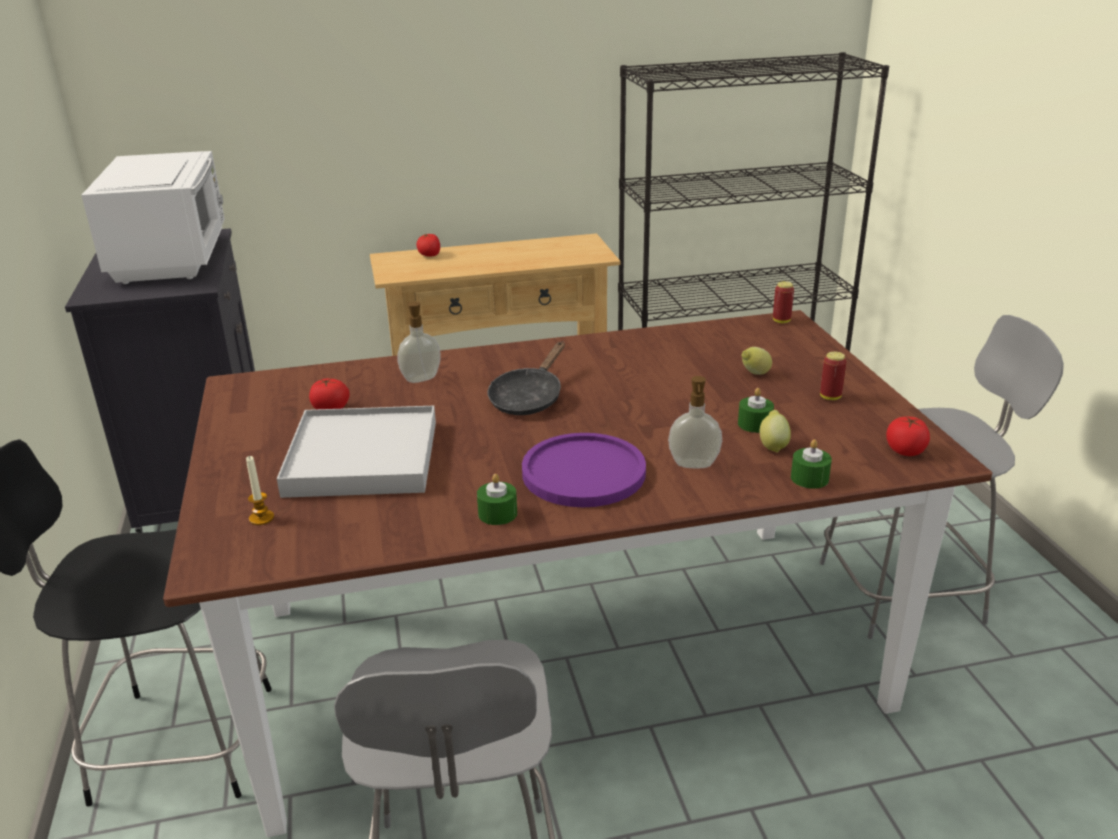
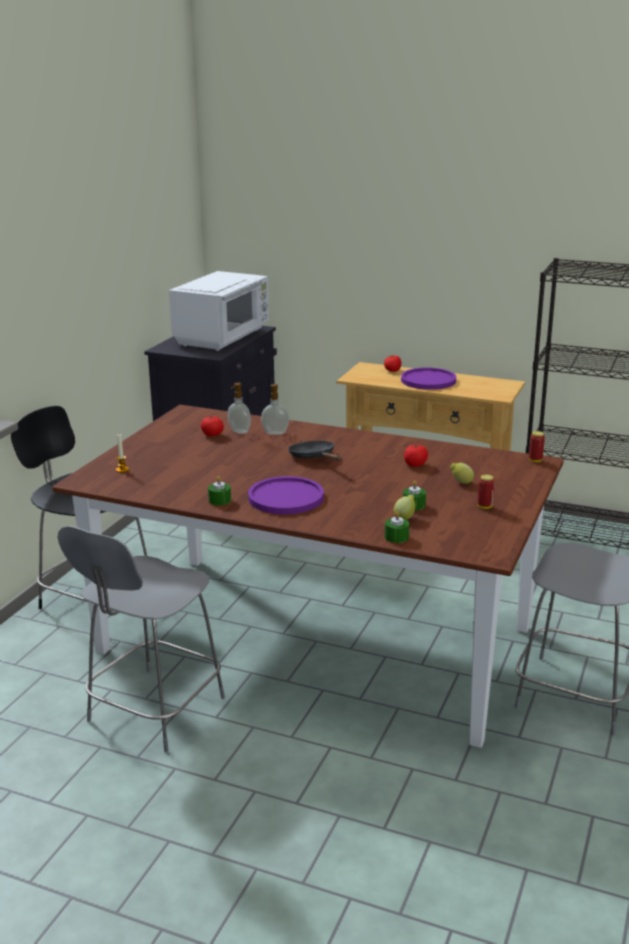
camera: 35 degrees right, 5 degrees down
white tray [277,406,436,498] -> none
black frying pan [488,341,565,415] -> black frying pan turned 90 degrees clockwise [288,441,342,461]
soap dispenser [668,376,722,468] -> soap dispenser moved to [228,383,251,434]
tomato [886,416,930,456] -> tomato moved to [404,445,428,467]
none -> purple plate [401,367,456,390]

